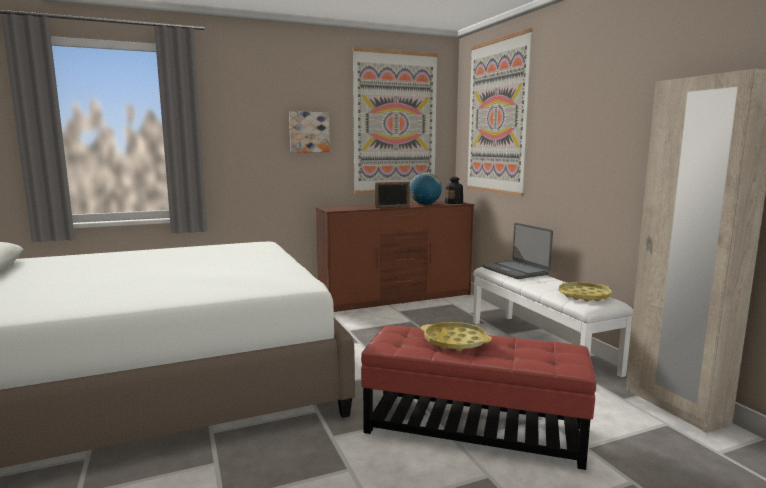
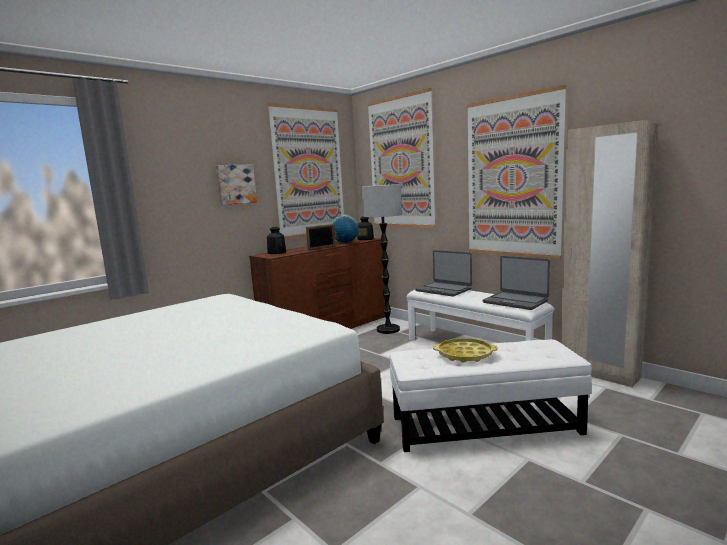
camera: 20 degrees left, 0 degrees up
red ottoman [361,325,596,470] -> white ottoman [390,339,592,452]
yellow tray [559,282,612,302] -> laptop [483,256,550,310]
none -> bottle [267,227,286,254]
none -> floor lamp [362,184,402,334]
none -> picture [467,85,567,259]

